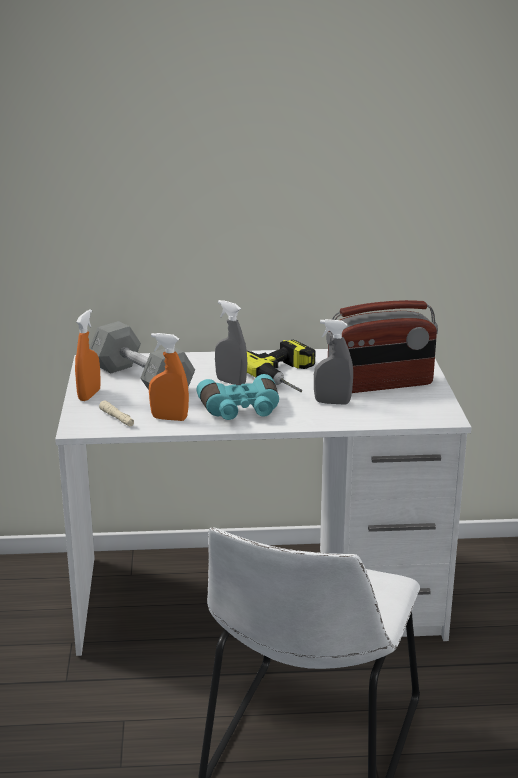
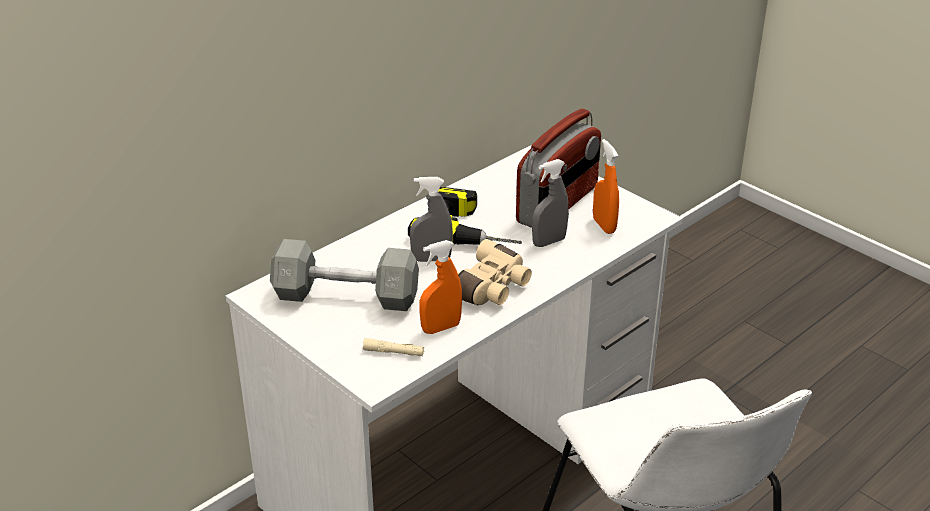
camera: 40 degrees left, 10 degrees up
orange spray bottle [75,309,101,401] -> orange spray bottle moved to [593,139,619,234]
turquoise binoculars [197,374,279,420] -> beige binoculars [457,239,532,305]

